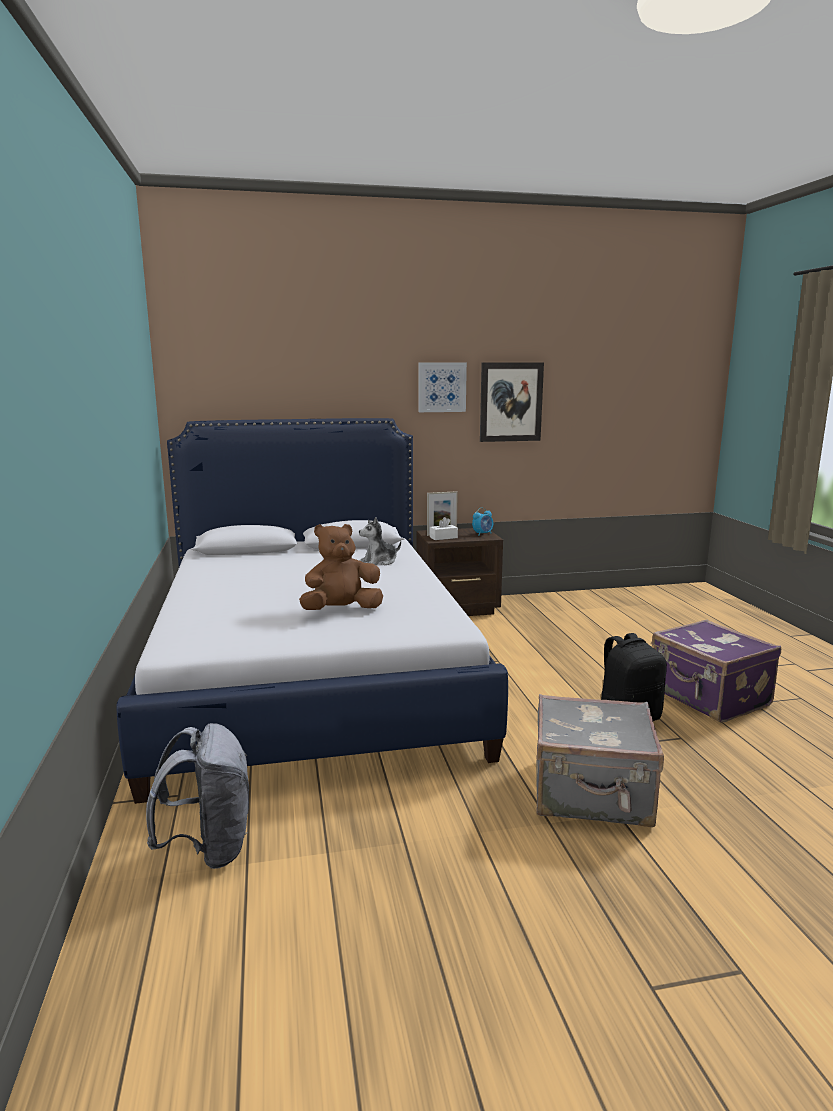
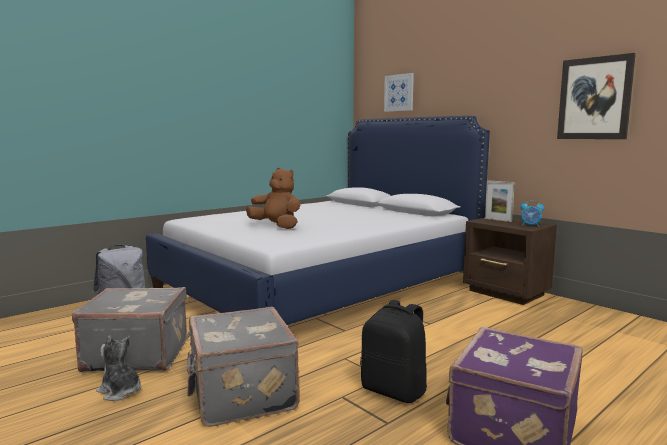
camera: 60 degrees right, 5 degrees down
plush toy [359,517,401,565] -> plush toy moved to [96,336,141,401]
picture [419,362,467,412] -> picture moved to [384,73,414,112]
white tissue box [430,517,458,540] -> none
none -> grey suitcase [72,287,187,372]

